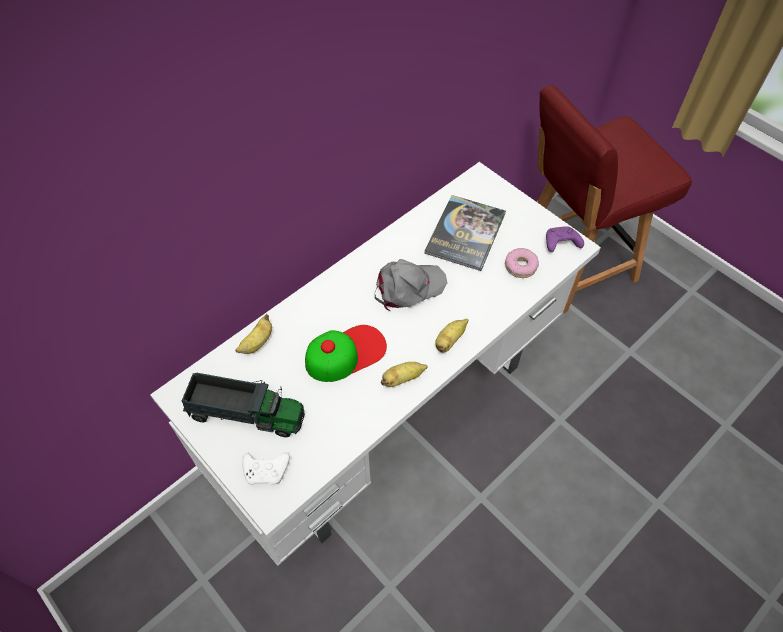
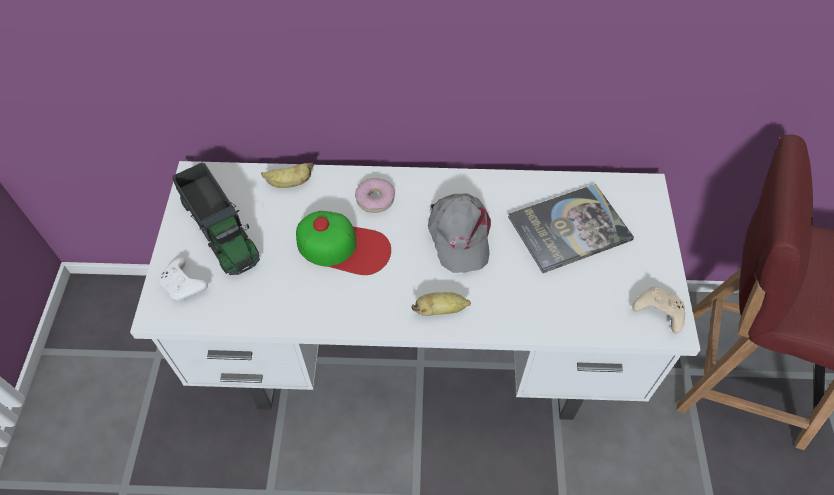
camera: 45 degrees right, 0 degrees up
grey cap [375,259,447,311] -> grey cap turned 60 degrees clockwise [428,194,491,273]
banana [381,362,428,387] -> none
donut [505,248,539,278] -> donut moved to [355,178,395,213]
purple game controller [546,226,584,252] -> beige game controller [632,286,685,334]

